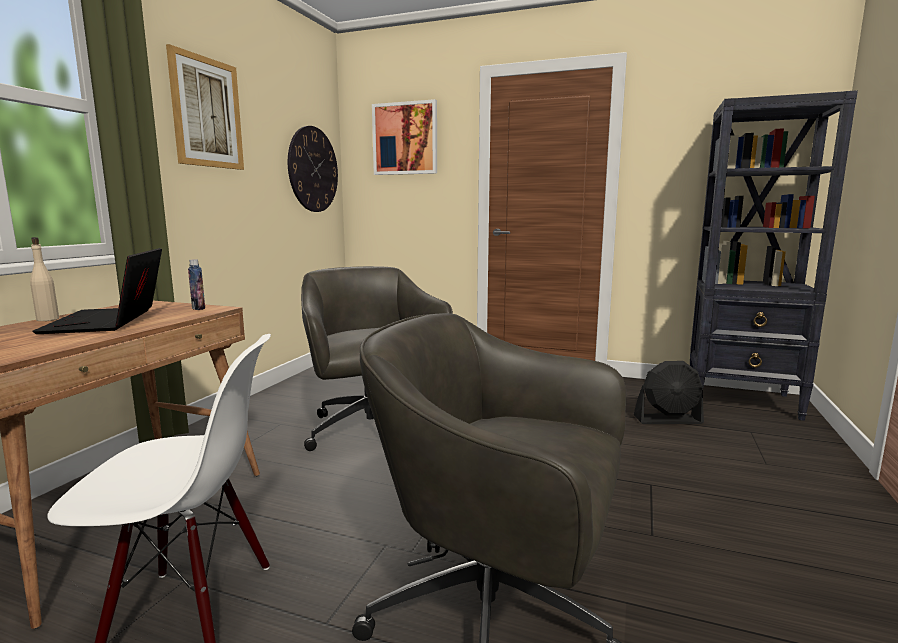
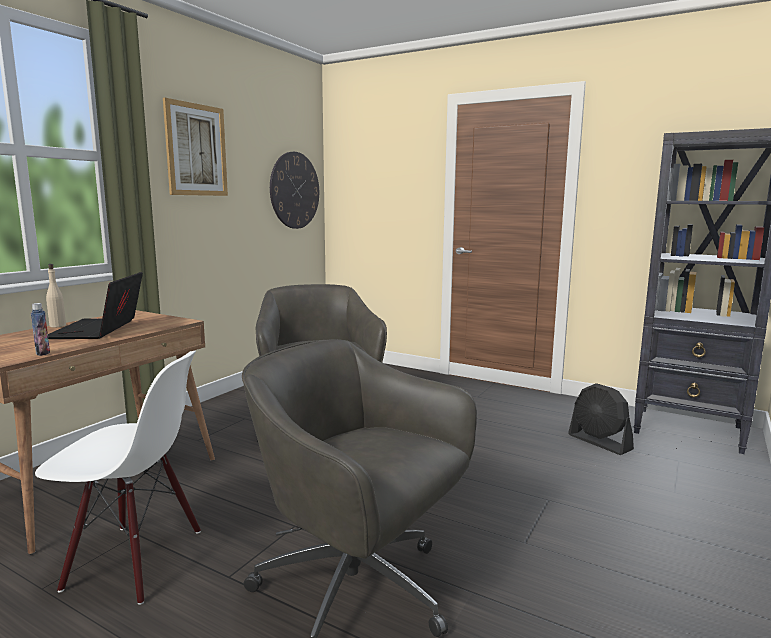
camera: 10 degrees right, 0 degrees up
bottle [188,259,205,310] -> bottle moved to [31,303,50,356]
picture [372,99,437,175] -> none
black fan [634,361,704,424] -> black fan turned 45 degrees clockwise [568,383,634,455]

